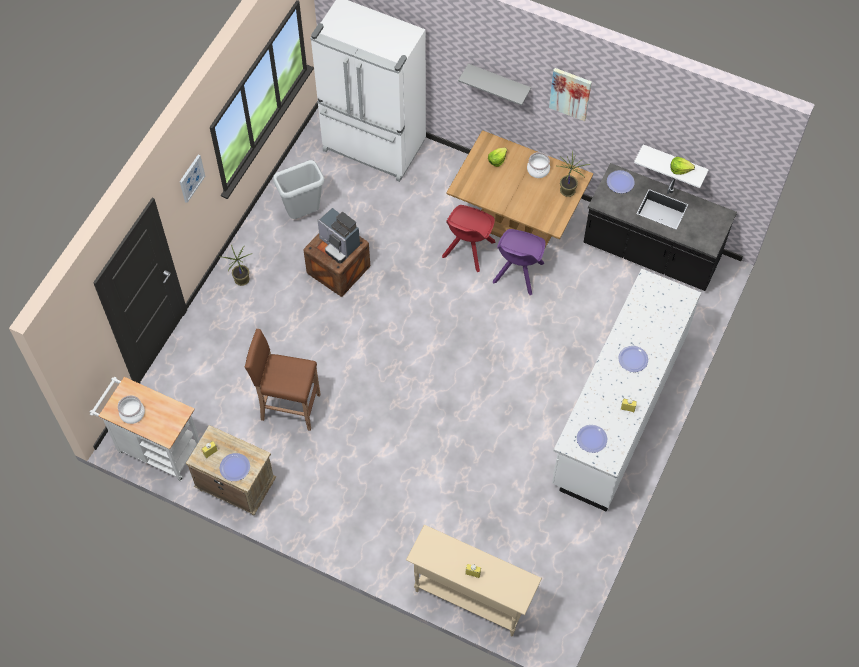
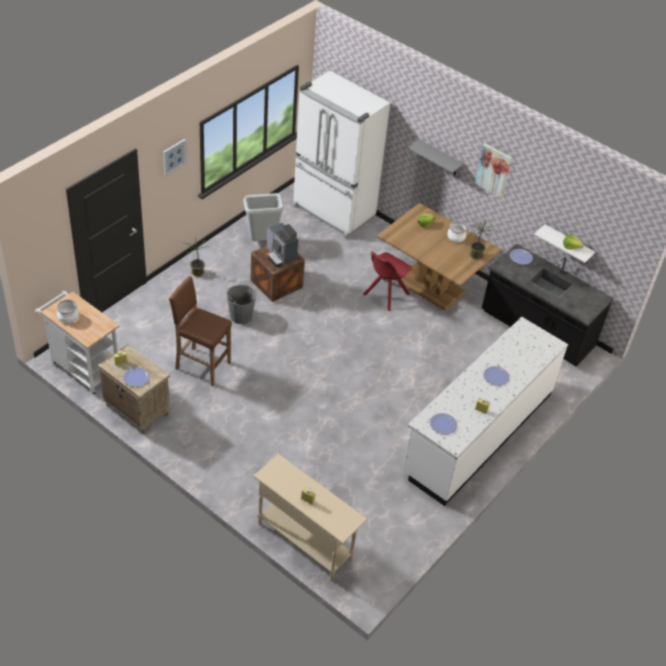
camera: 10 degrees right, 15 degrees down
purple chair [493,229,545,295] -> none
none -> grey bucket [226,285,256,324]

